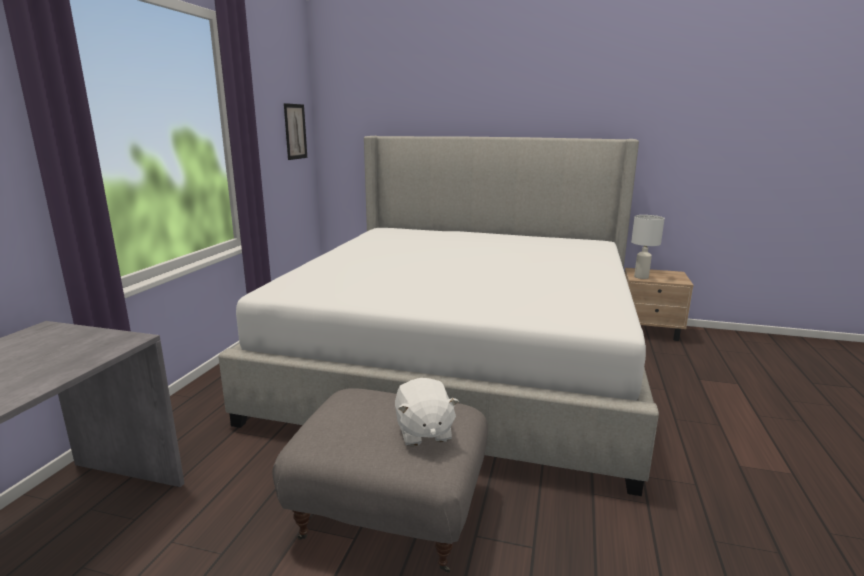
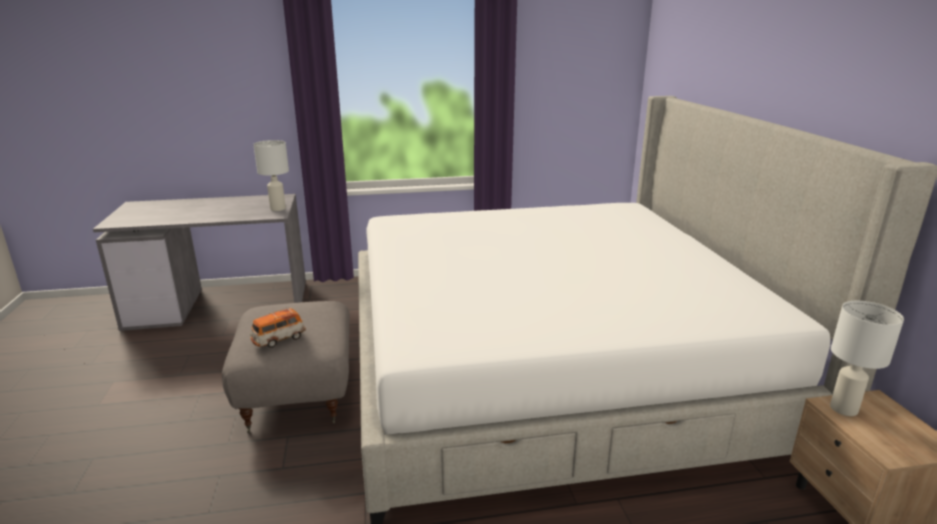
camera: 65 degrees right, 5 degrees up
picture [284,103,307,160] -> none
white plush toy [395,378,459,446] -> toy car [250,307,306,348]
none -> white table lamp [253,140,289,211]

